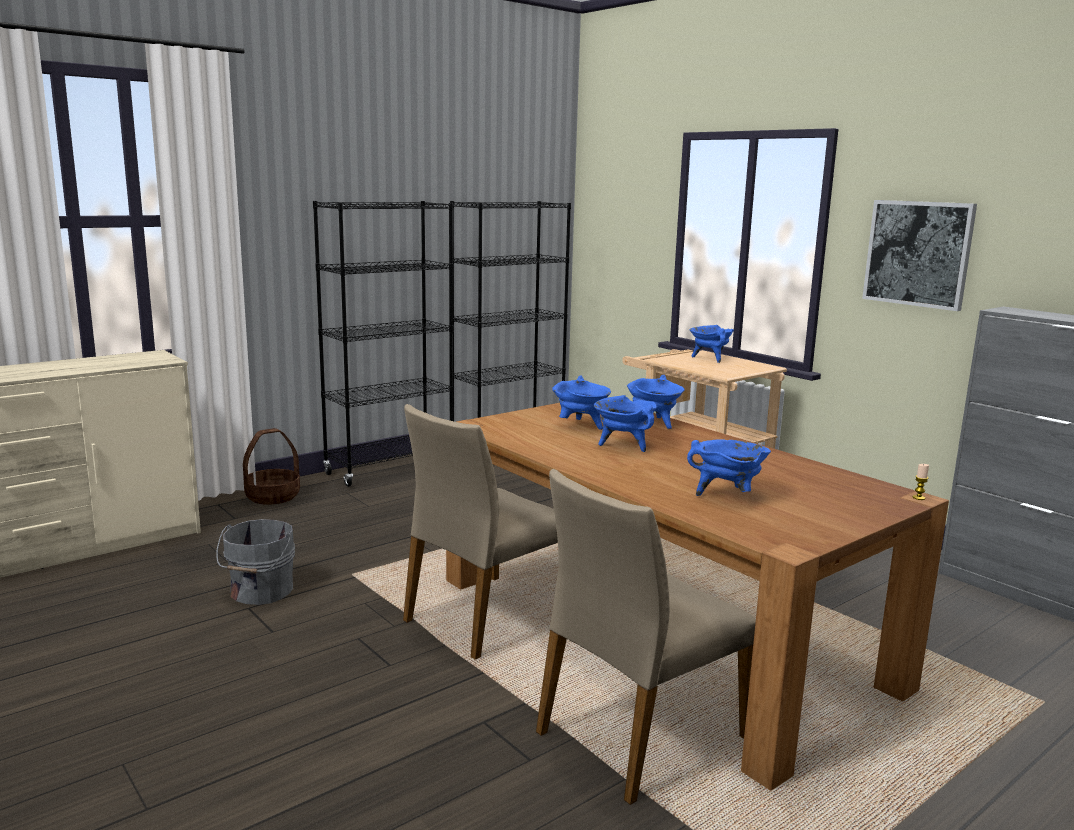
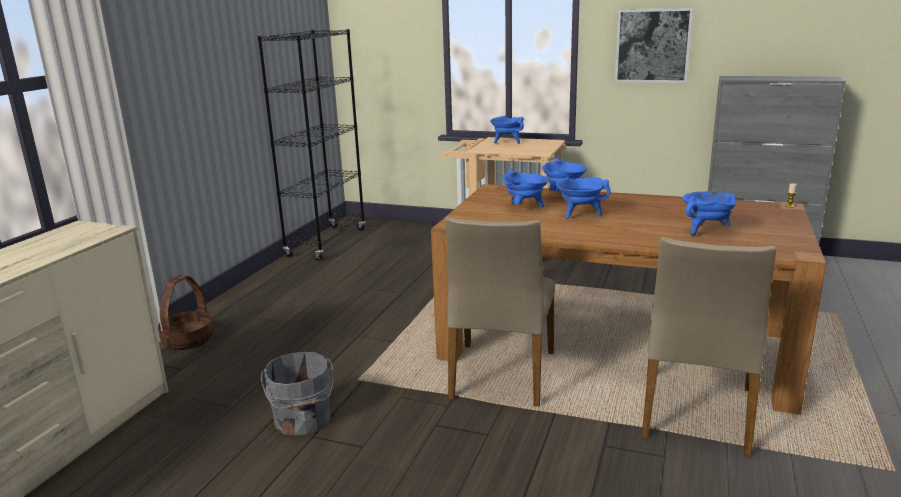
camera: 30 degrees left, 5 degrees up
black bookcase [313,201,453,487] -> none

